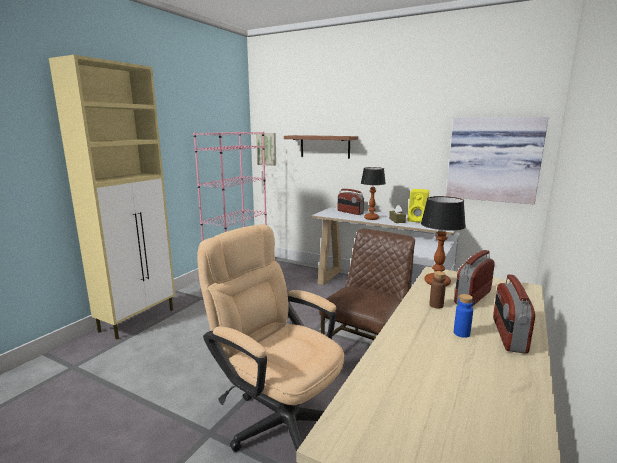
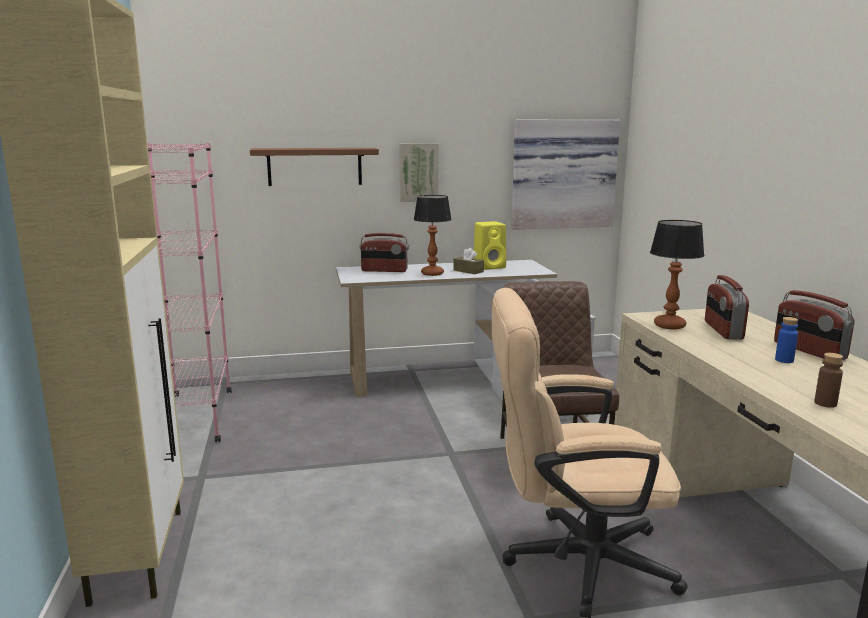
camera: 40 degrees left, 0 degrees up
picture [256,133,276,166] -> picture moved to [399,143,439,202]
brown bottle [429,271,446,309] -> brown bottle moved to [814,353,843,408]

